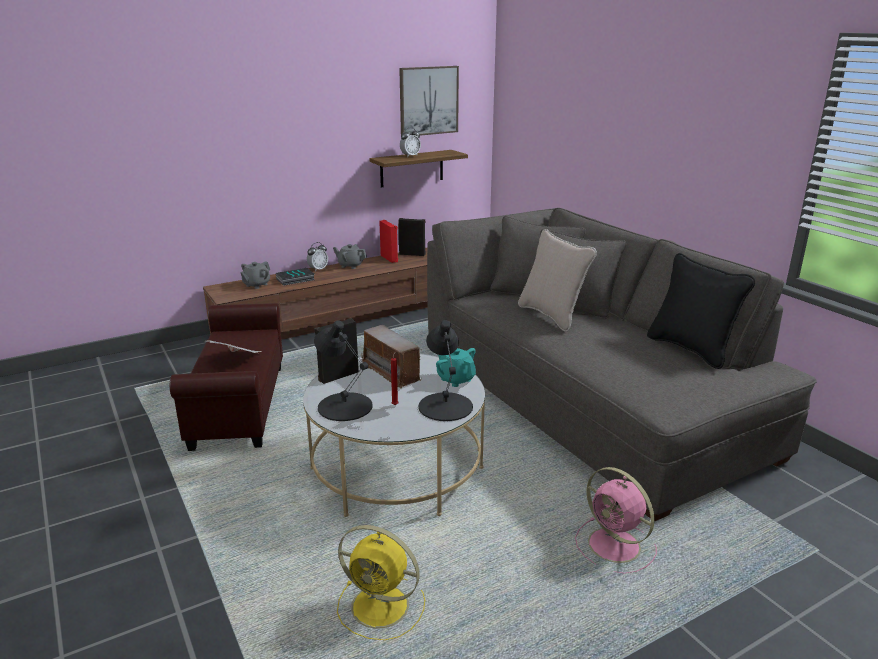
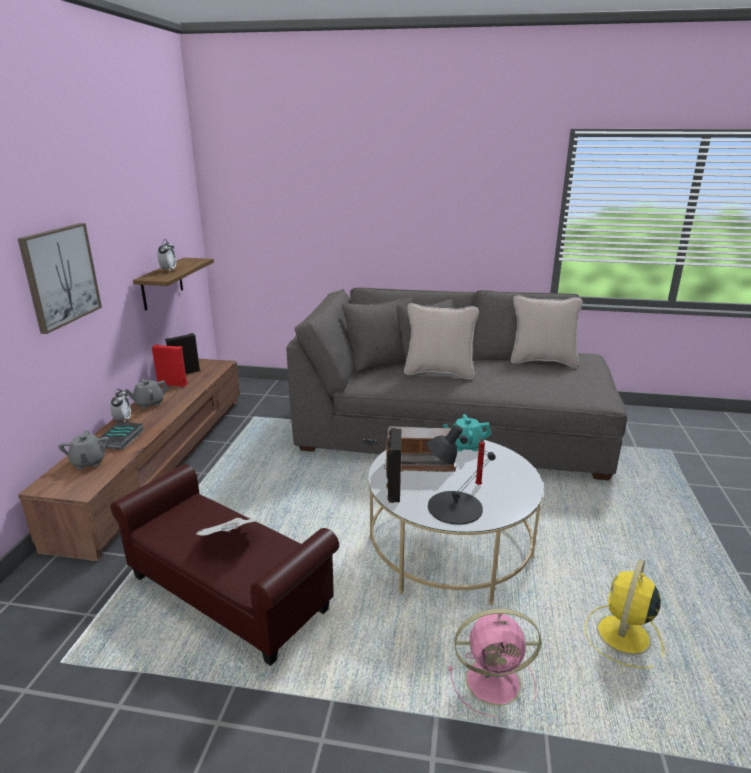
camera: 50 degrees left, 0 degrees up
yellow fan [337,525,425,640] -> yellow fan turned 150 degrees clockwise [585,559,664,668]
picture [399,66,459,136] -> picture moved to [18,223,102,334]
black table lamp [419,320,473,421] -> none
pink fan [575,467,657,574] -> pink fan moved to [448,609,541,717]
black pillow [647,253,755,369] -> beige pillow [511,295,583,367]

